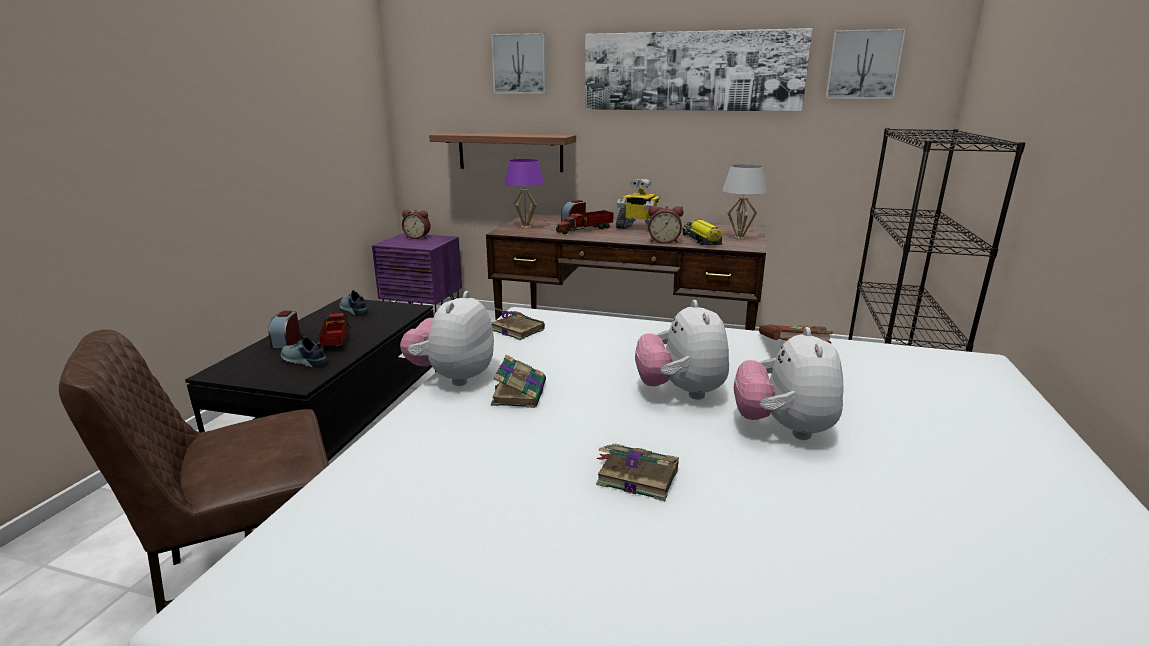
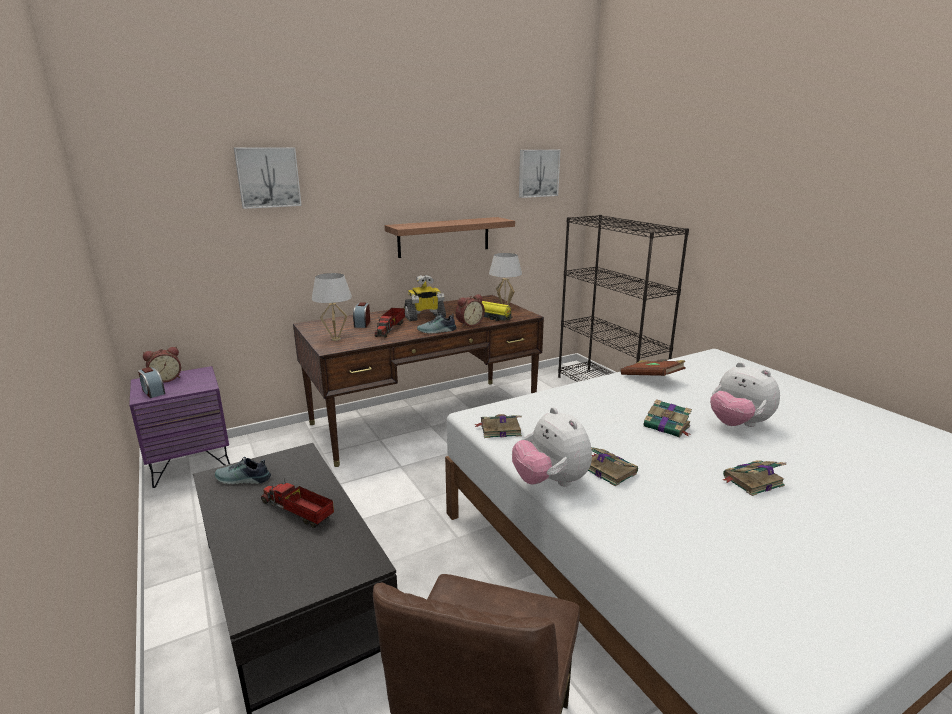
camera: 45 degrees left, 0 degrees up
alarm clock [268,311,301,348] -> alarm clock moved to [138,367,166,398]
shoe [281,336,329,367] -> shoe moved to [417,313,456,333]
shelf [429,132,576,172] -> shelf moved to [385,217,515,258]
purple table lamp [505,159,544,228] -> white table lamp [312,273,352,341]
picture [585,28,813,111] -> none
plush toy [635,300,729,400] -> book [644,399,692,438]

